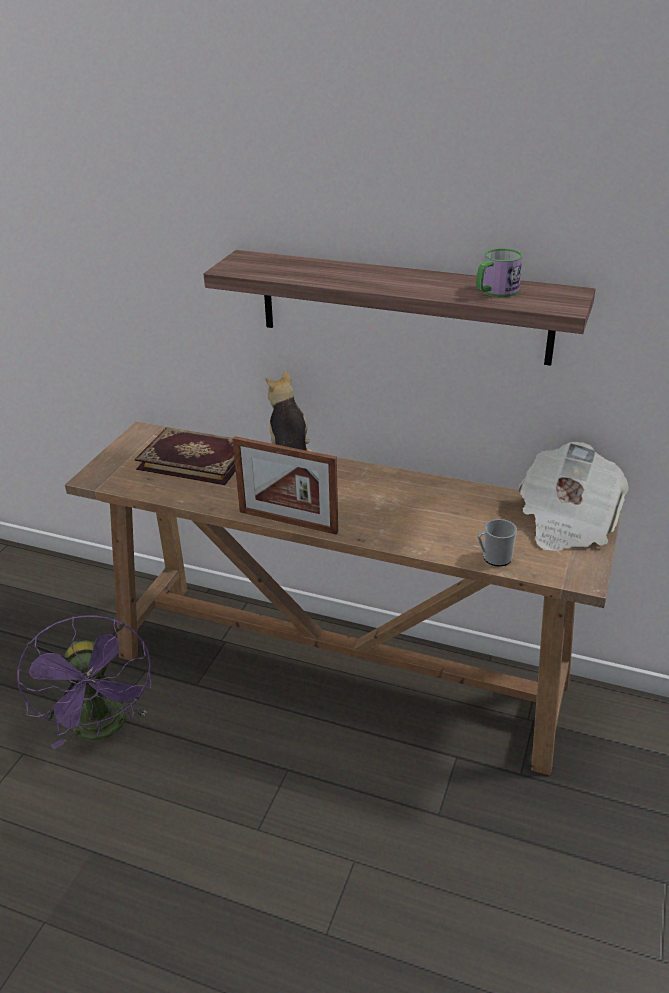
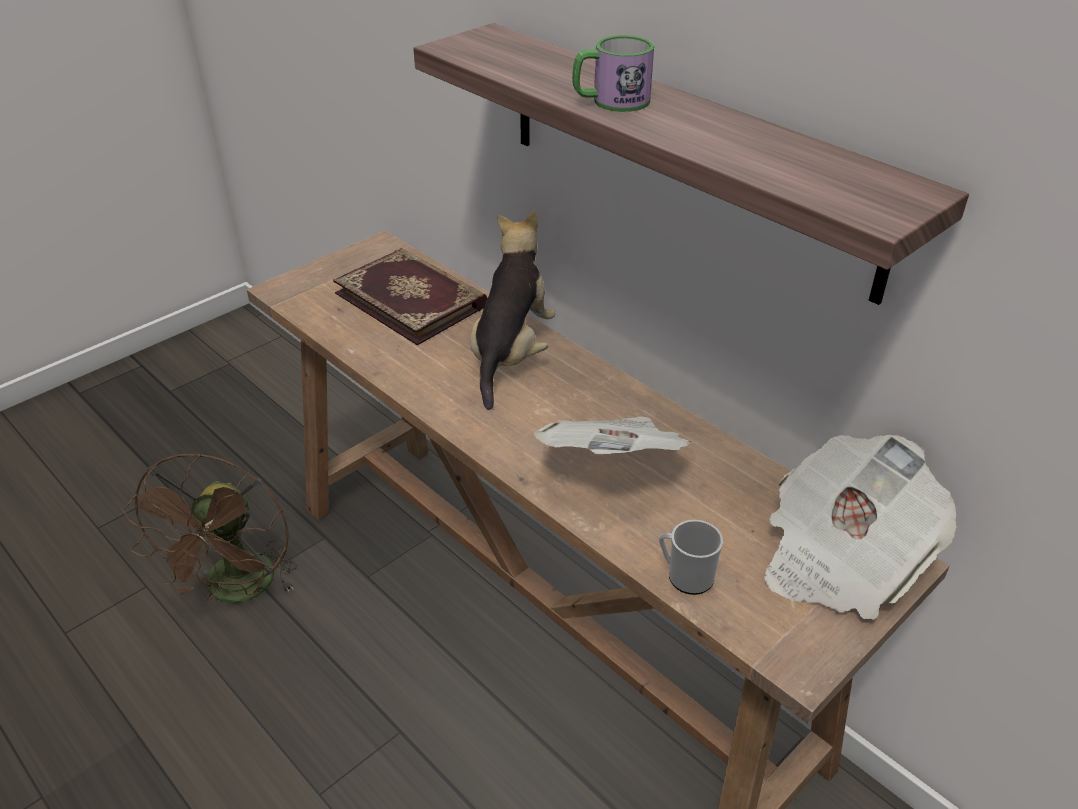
camera: 25 degrees right, 5 degrees up
purple fan [17,615,152,749] -> brown fan [122,453,298,603]
picture frame [233,436,338,535] -> none
mug [476,248,523,297] -> mug moved to [572,35,654,112]
none -> newspaper [534,416,692,454]

